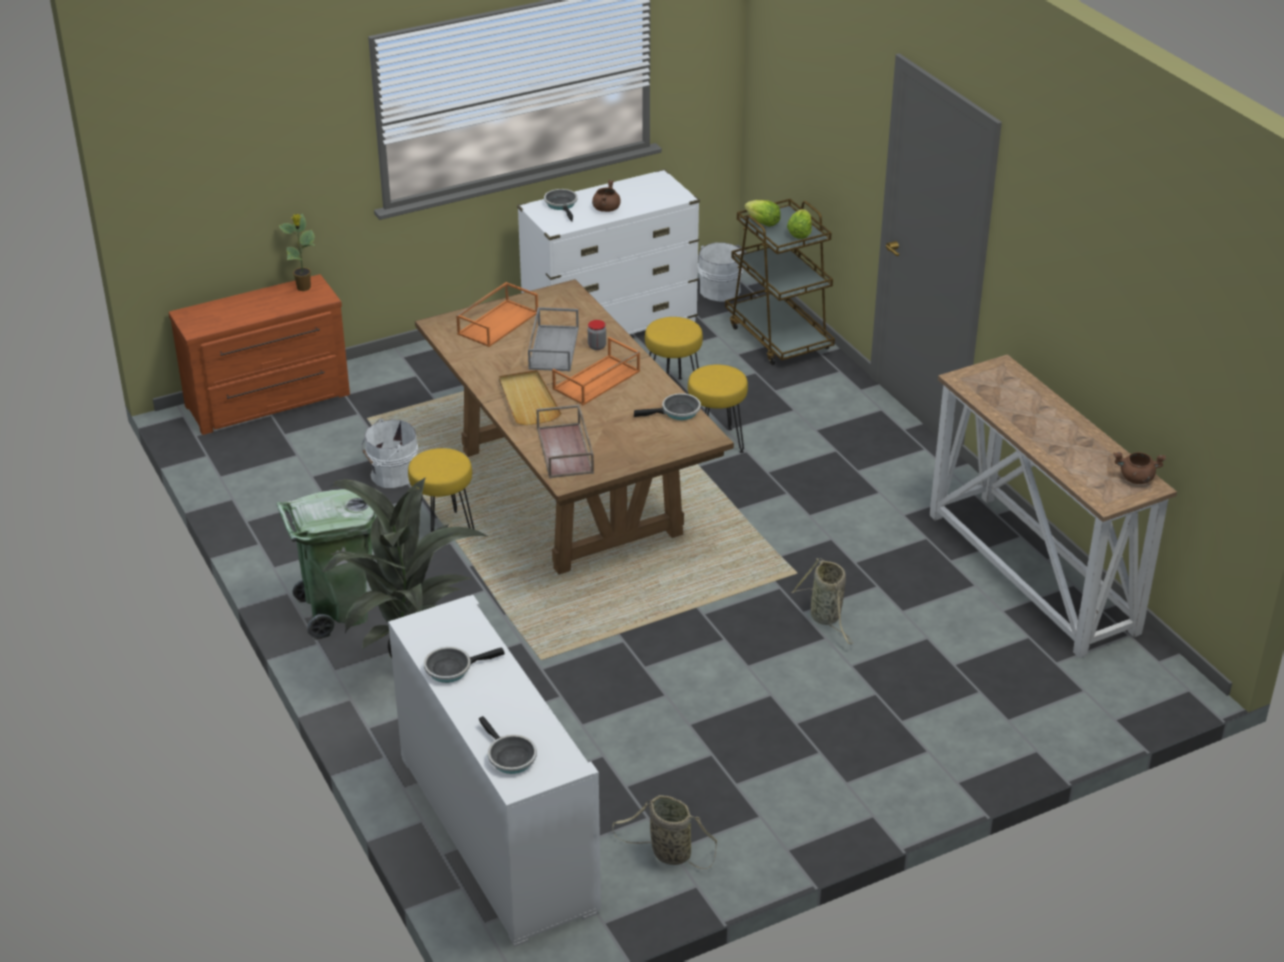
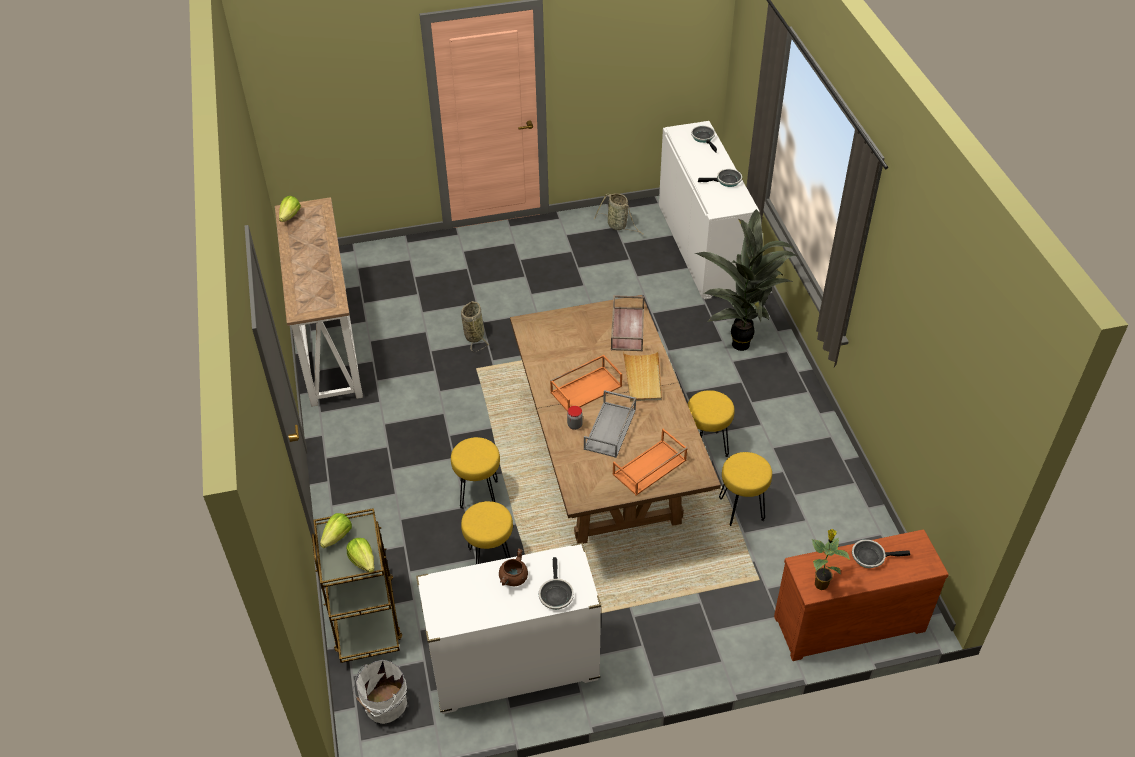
camera: 165 degrees left, 10 degrees up
green trash can [276,489,377,640] -> none
white bucket [361,418,418,488] -> yellow stool [719,452,772,526]
frying pan [634,393,701,420] -> frying pan moved to [852,539,910,568]
brown cooking pot [1113,452,1166,484] -> lettuce [279,196,301,222]

